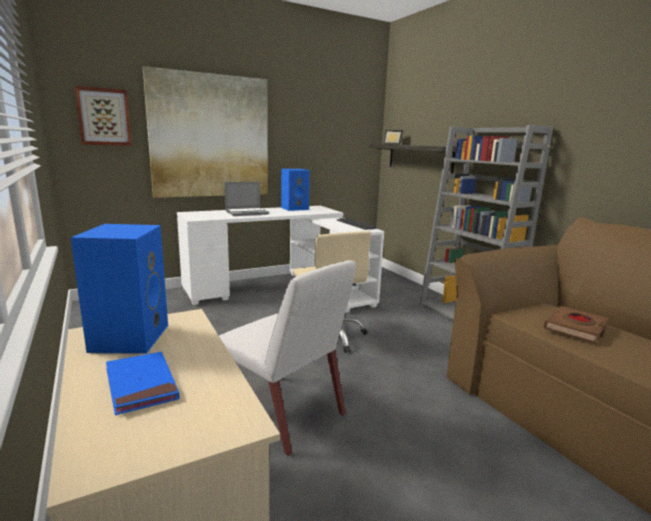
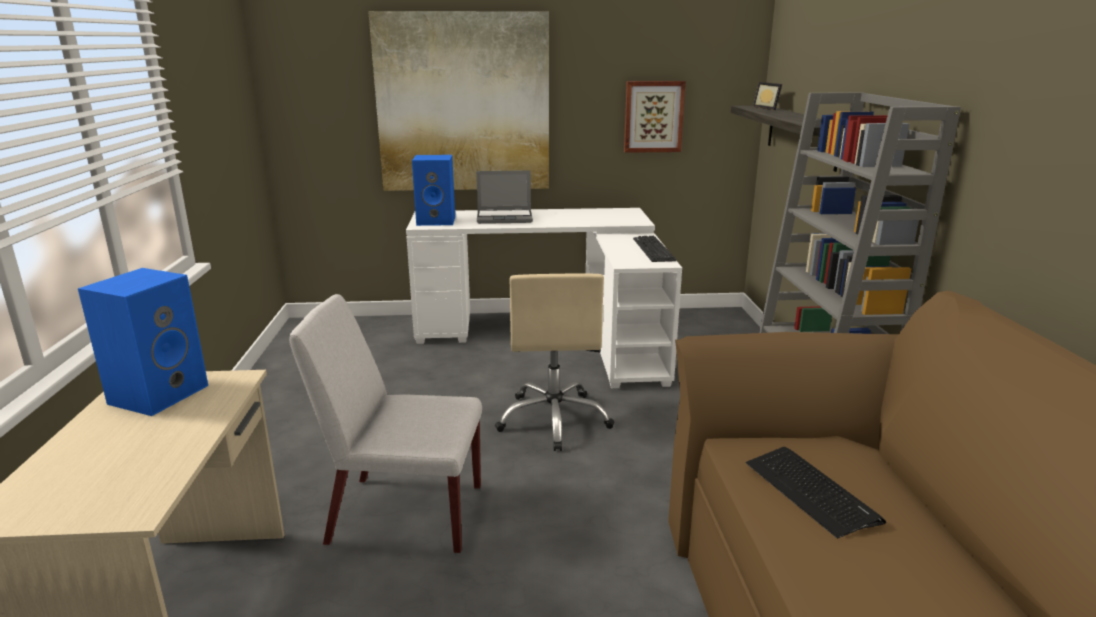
camera: 25 degrees right, 5 degrees up
picture [74,86,132,146] -> picture moved to [624,81,686,153]
blue book [106,352,180,415] -> none
white chair [219,260,356,456] -> white chair turned 120 degrees clockwise [289,294,482,554]
blue speaker [281,169,310,211] -> blue speaker moved to [412,155,455,226]
brown book [543,306,608,343] -> keyboard [746,447,886,538]

